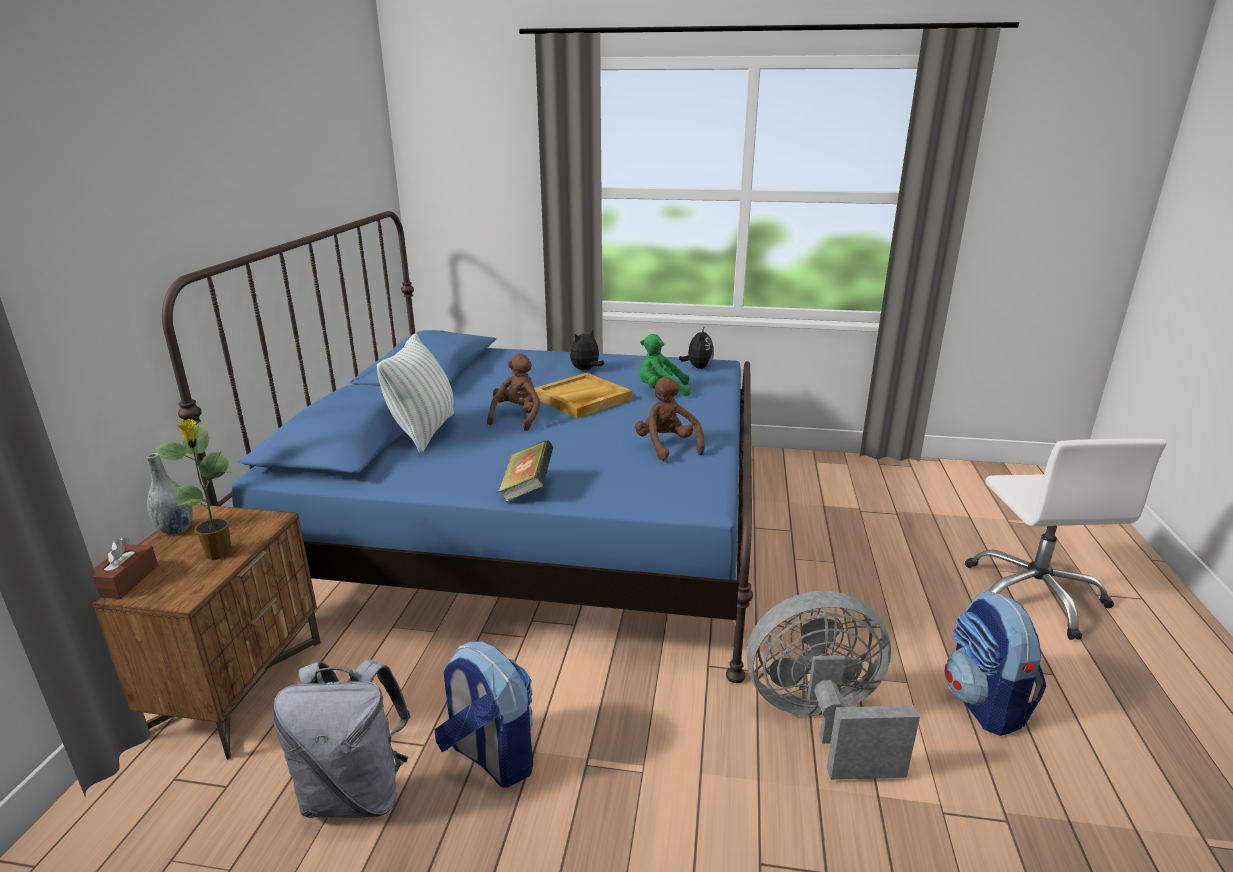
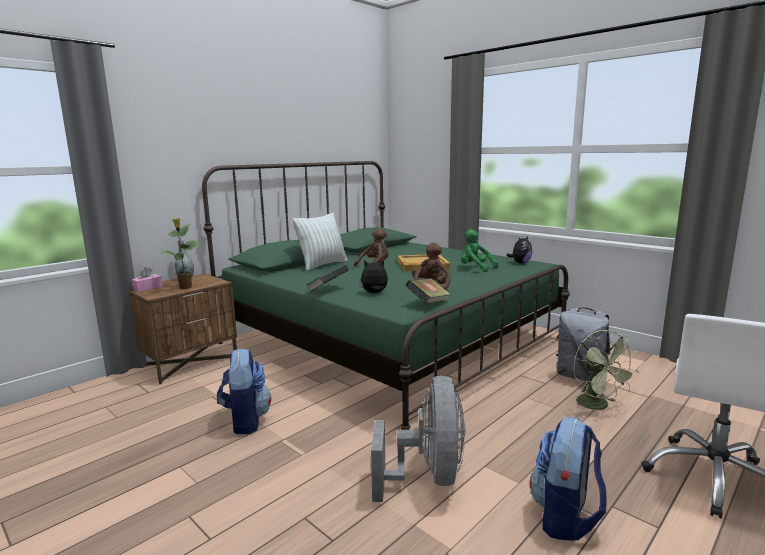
camera: 35 degrees right, 10 degrees down
brown tissue box [93,537,158,599] -> pink tissue box [132,267,163,292]
blue bed [162,211,753,683] -> green bed [202,161,570,430]
grey backpack [273,659,411,818] -> grey backpack moved to [556,308,610,381]
plush toy [570,329,605,370] -> plush toy moved to [359,259,388,293]
grey fan [747,591,920,780] -> grey fan turned 60 degrees clockwise [371,376,466,502]
none -> book [406,278,451,304]
none -> green fan [574,330,639,413]

